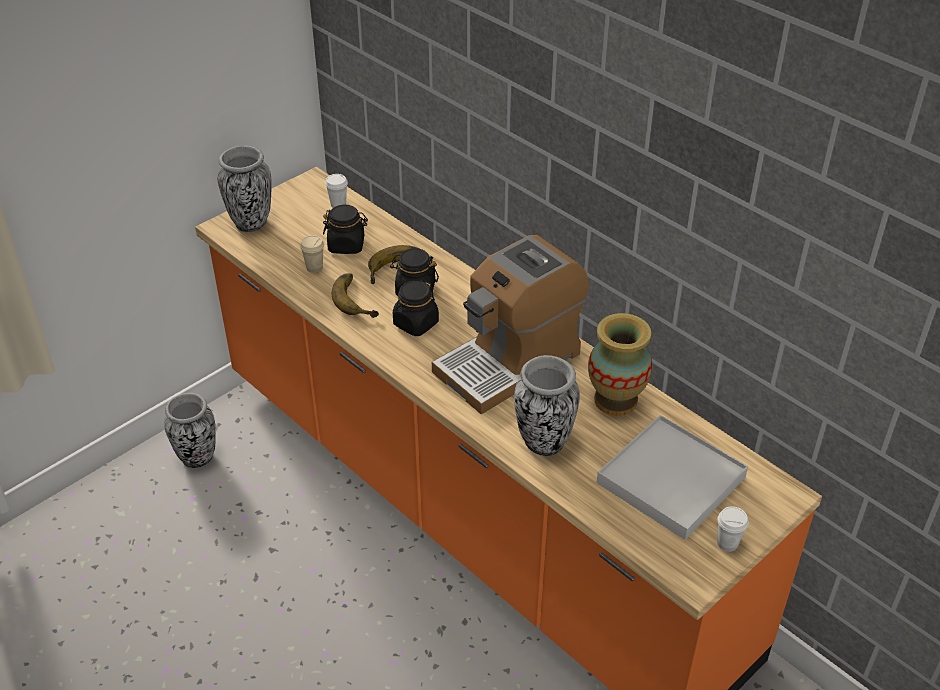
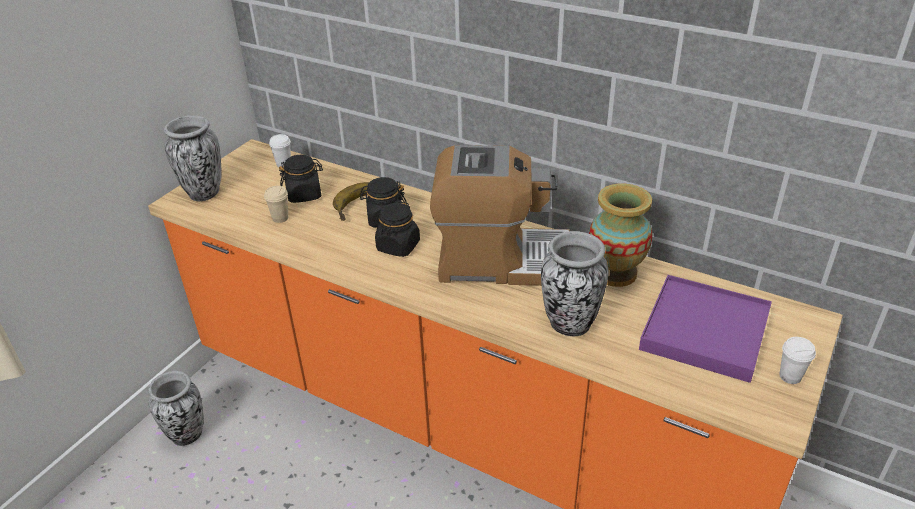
camera: 15 degrees left, 5 degrees down
banana [332,273,379,318] -> none
coffee machine [432,235,589,414] -> coffee machine turned 120 degrees counterclockwise [430,145,570,286]
white tray [597,415,748,540] -> purple tray [639,275,772,383]

